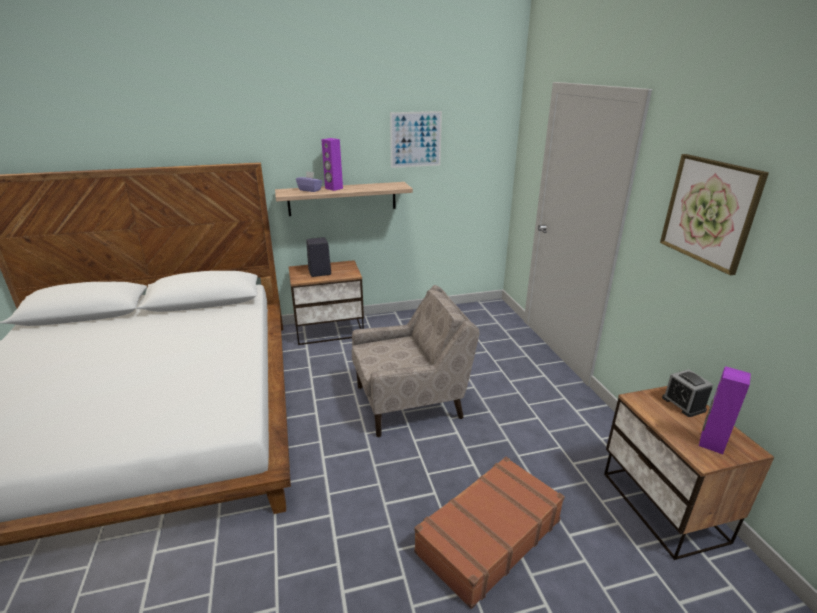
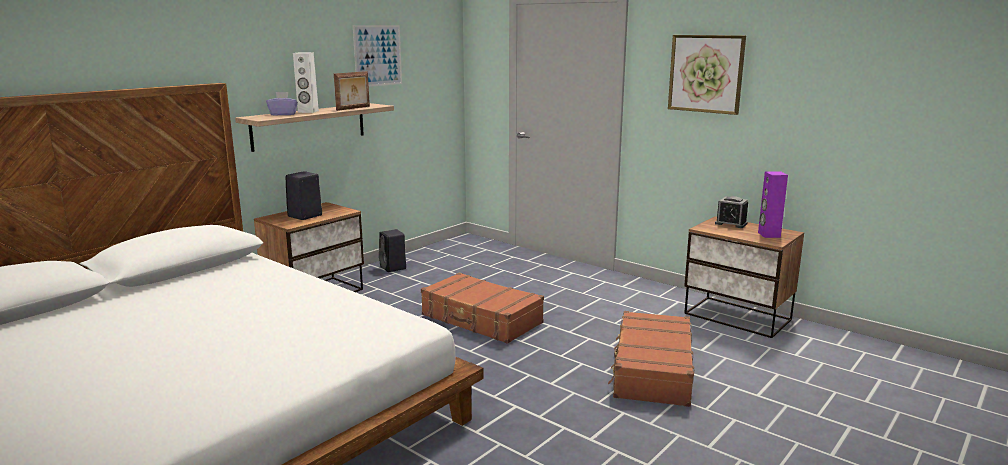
camera: 35 degrees left, 10 degrees down
purple speaker [321,138,343,191] -> white speaker [293,53,319,113]
beige armchair [352,285,480,437] -> brown suitcase [421,273,544,344]
none -> picture frame [334,71,370,111]
none -> black speaker [379,229,406,272]

